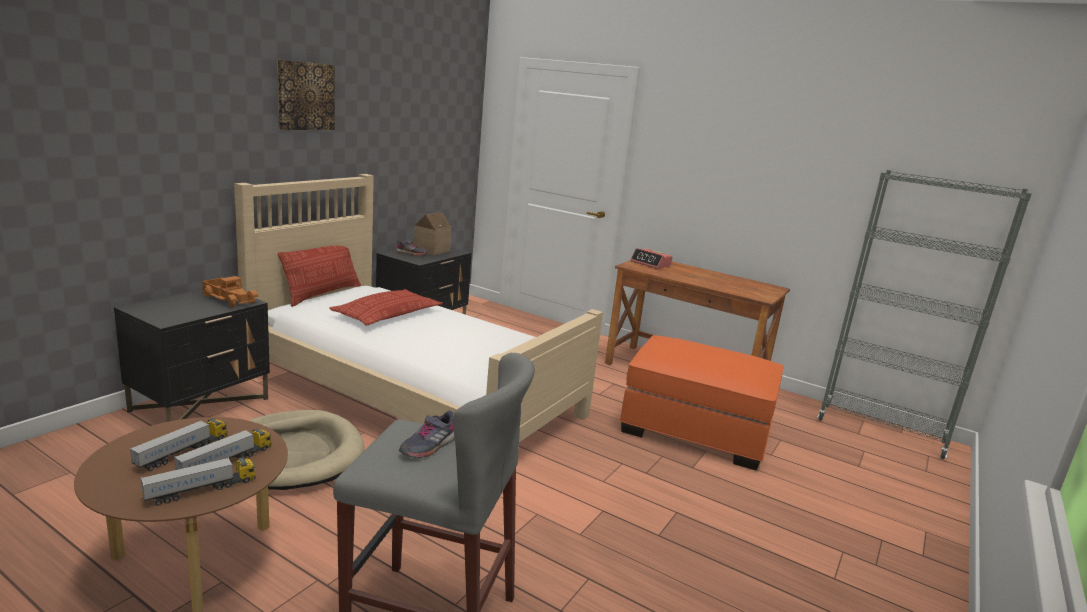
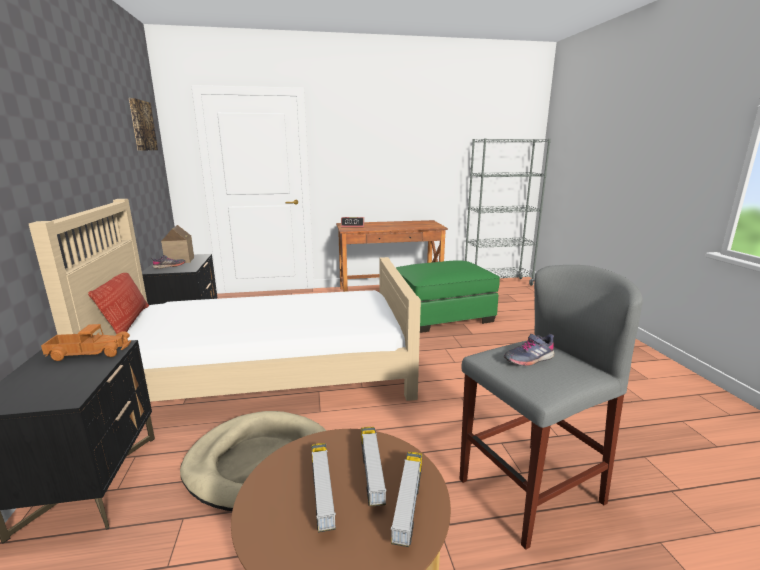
camera: 40 degrees left, 0 degrees up
picture [277,60,335,130] -> picture moved to [129,98,158,151]
pillow [329,289,443,326] -> none
grey shoe [399,411,455,458] -> grey shoe turned 75 degrees clockwise [504,334,555,366]
orange ottoman [620,335,784,470] -> green ottoman [395,260,500,333]

